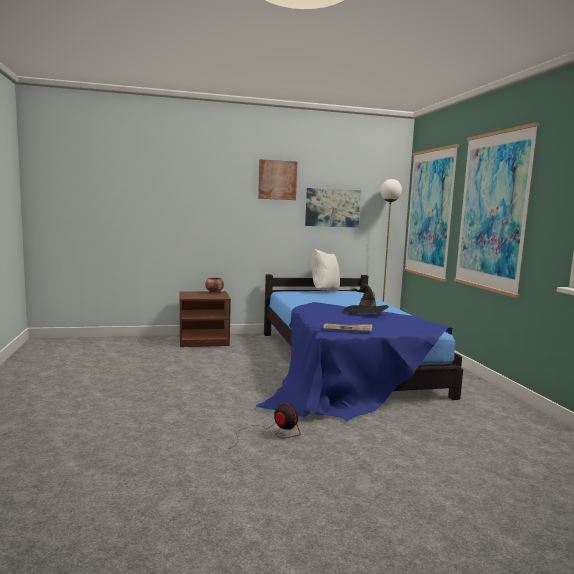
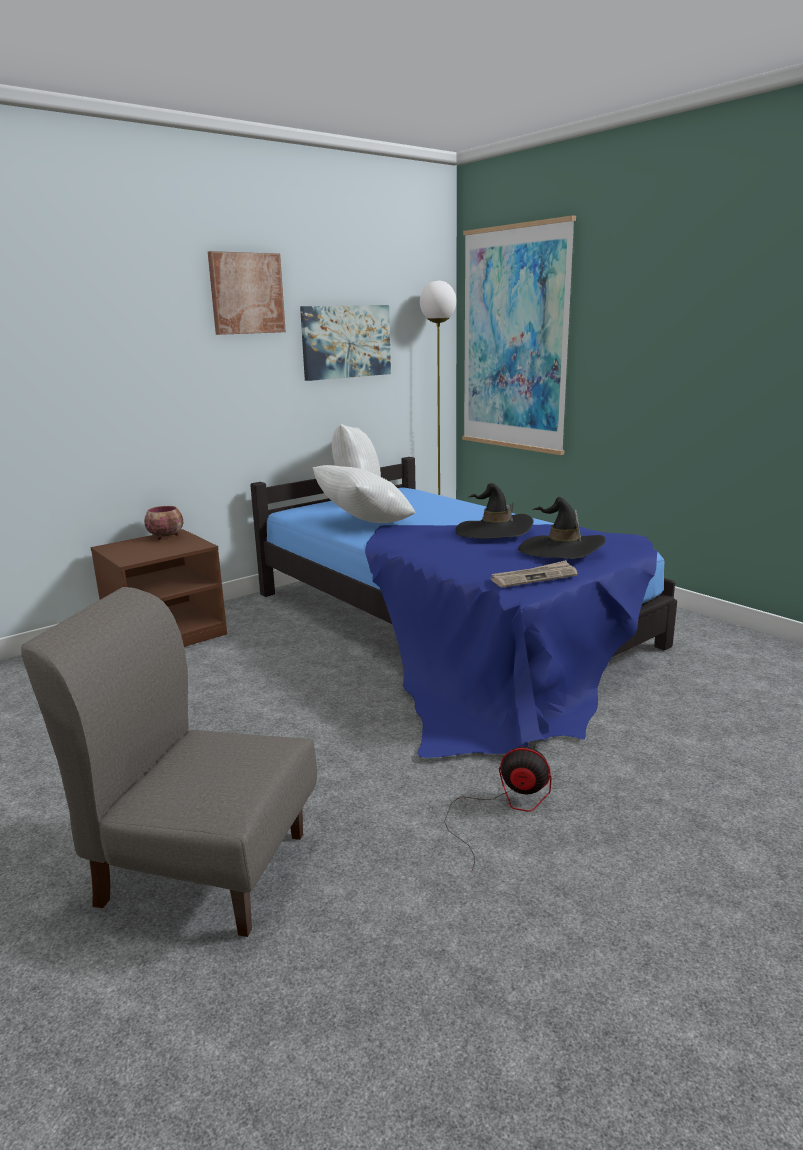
camera: 25 degrees left, 10 degrees up
picture [454,122,540,298] -> none
none -> grey chair [21,587,317,937]
none -> white pillow [313,465,415,523]
none -> black hat [518,497,606,559]

